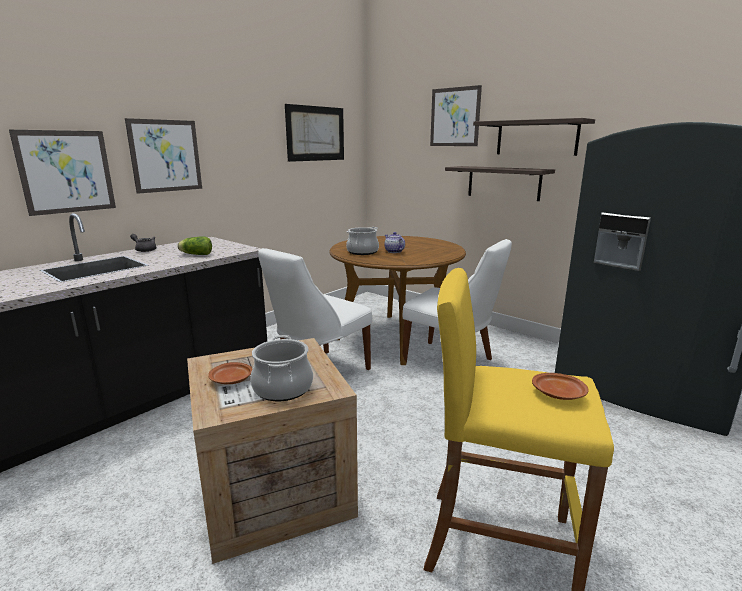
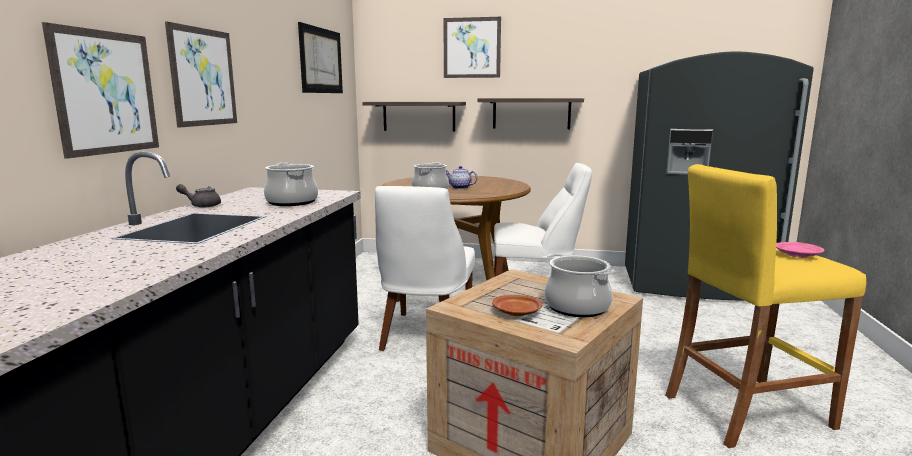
camera: 30 degrees left, 5 degrees down
lettuce [177,236,212,255] -> cooking pot [264,163,318,206]
shelf [473,118,595,156] -> shelf moved to [362,102,466,132]
brown plate [532,373,589,400] -> pink plate [776,242,824,258]

